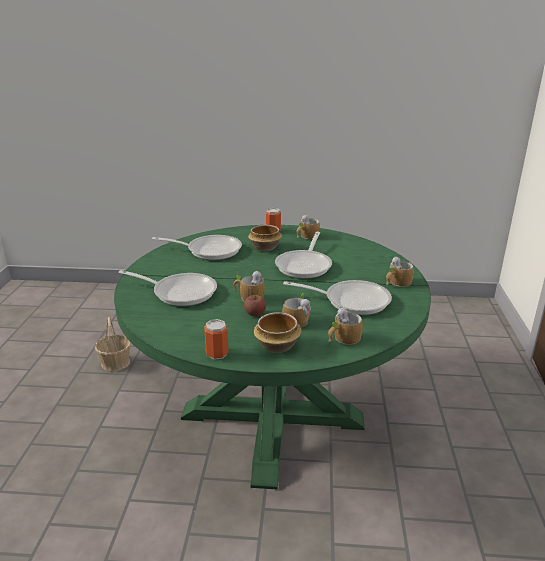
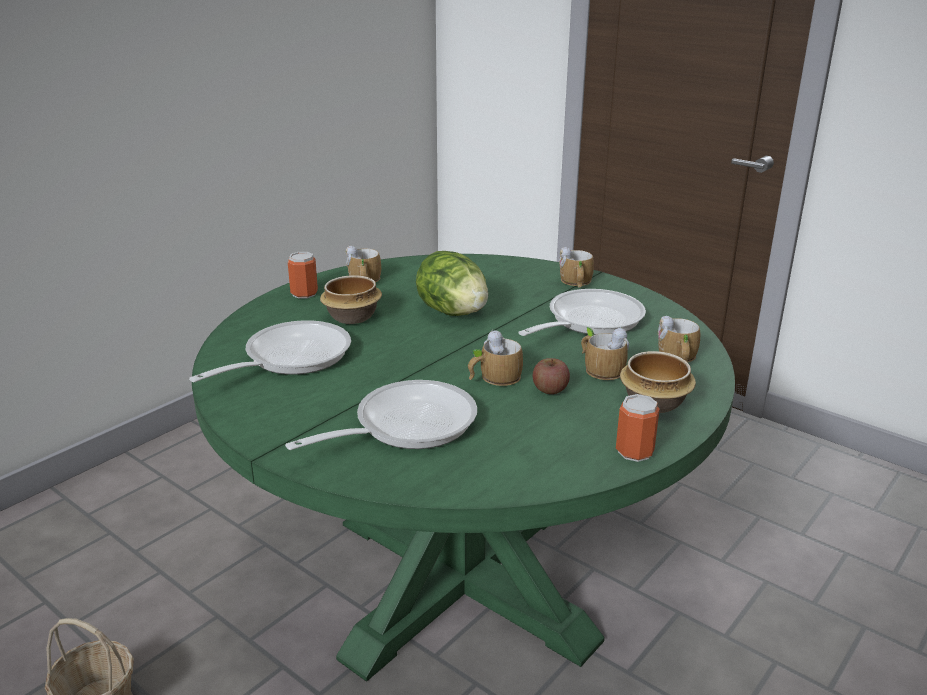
camera: 55 degrees left, 0 degrees up
frying pan [275,232,332,279] -> lettuce [416,251,488,316]

